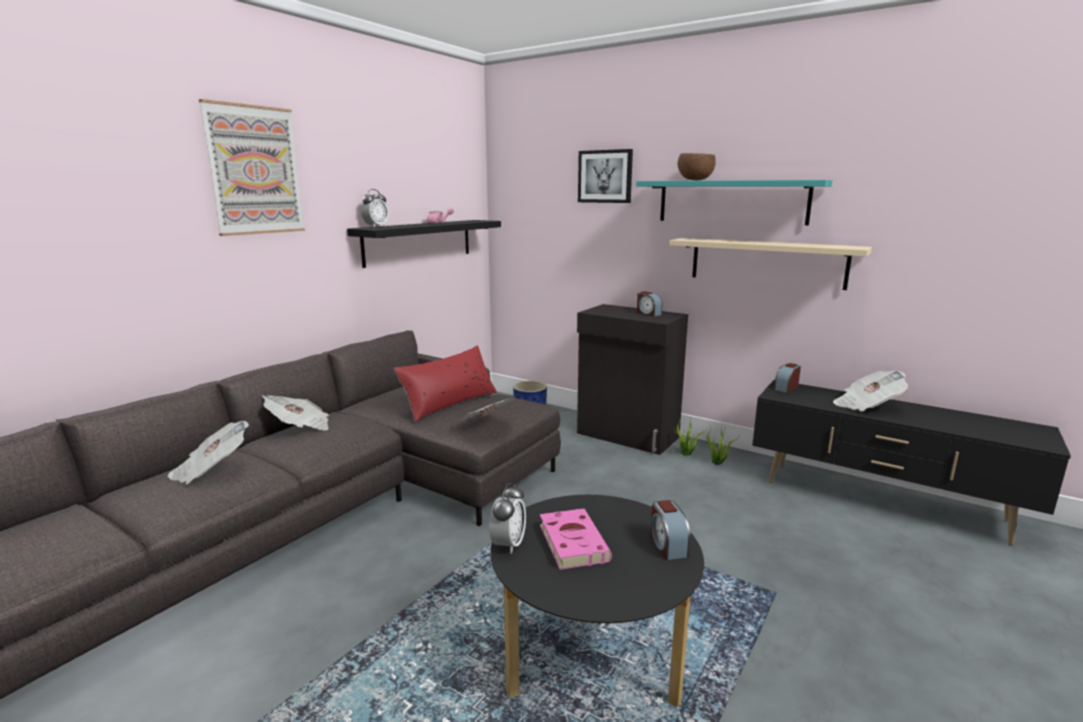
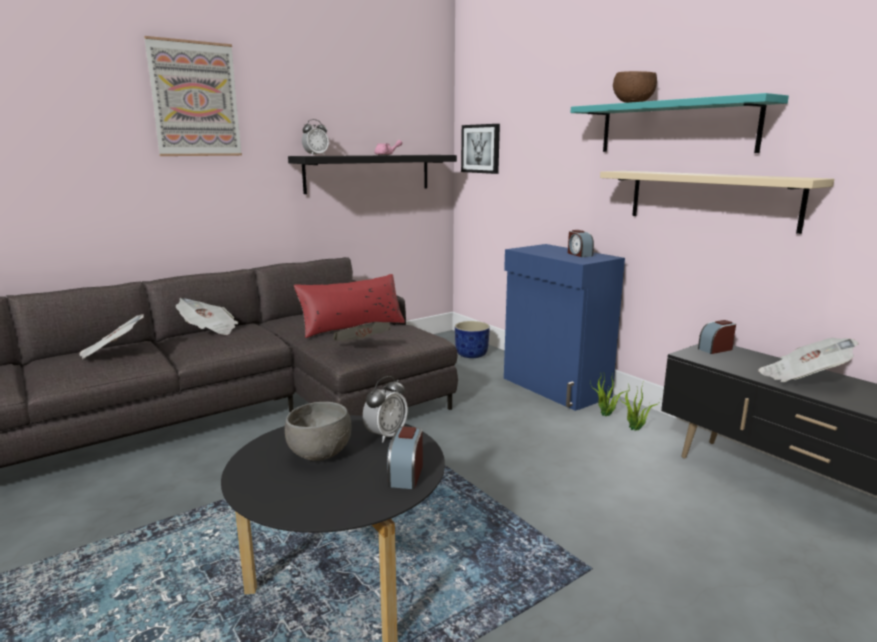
camera: 20 degrees right, 0 degrees up
alarm clock [489,483,526,554] -> alarm clock moved to [363,376,408,442]
pink book [540,509,612,570] -> grey bowl [285,402,352,461]
black cabinet [577,304,688,455] -> blue cabinet [504,244,625,411]
picture [578,149,633,203] -> picture moved to [461,124,500,174]

